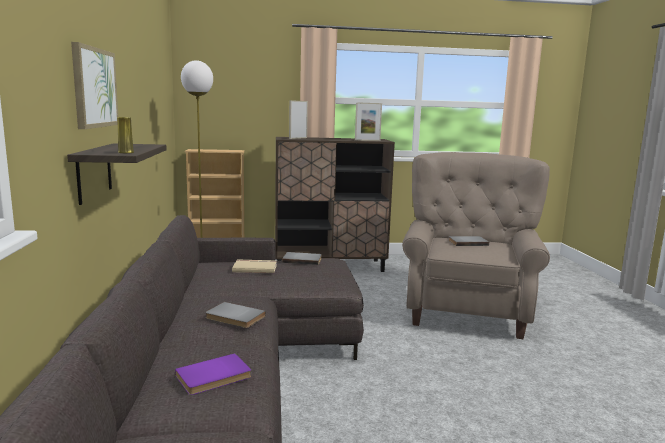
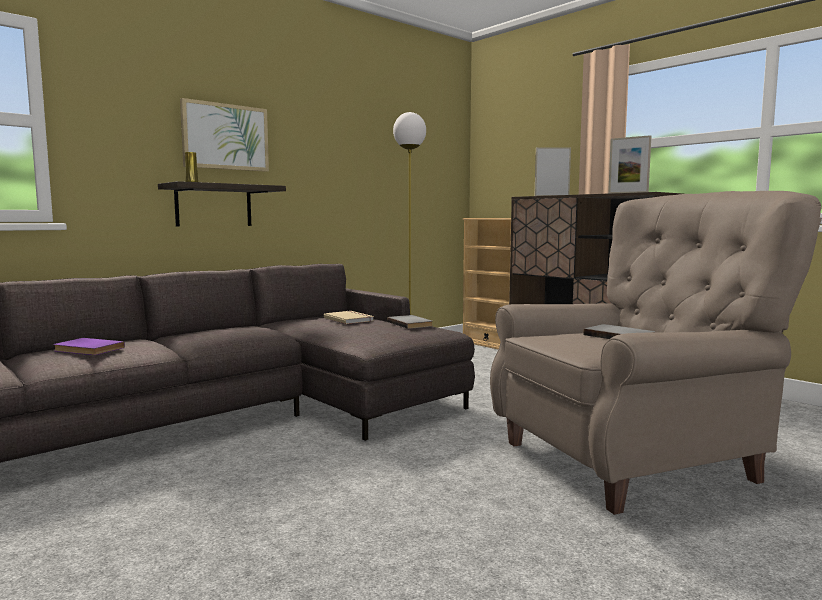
camera: 55 degrees right, 5 degrees down
grey book [205,302,266,328] -> none

